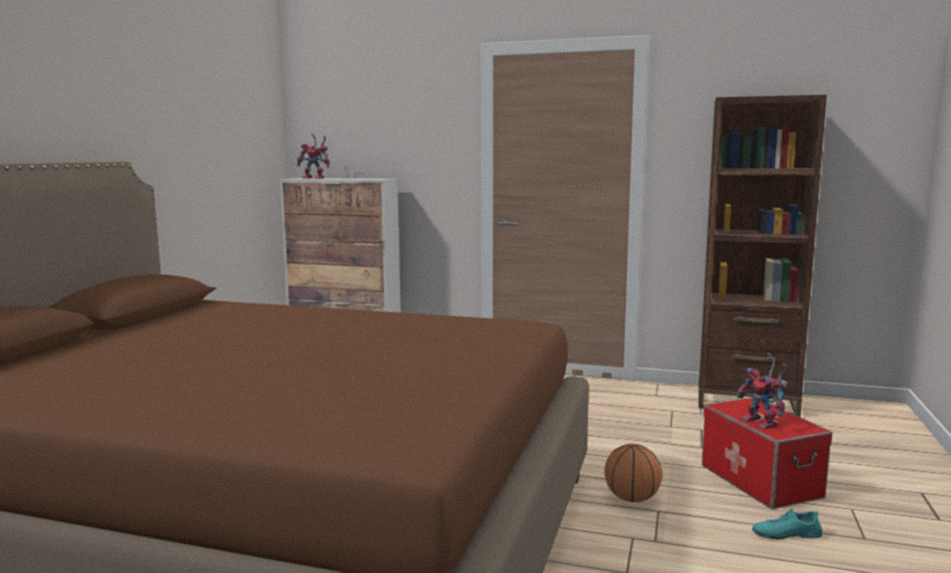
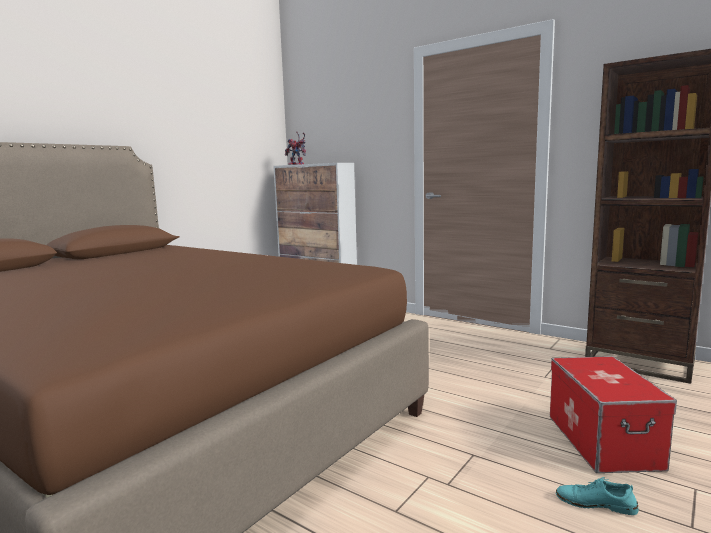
camera: 20 degrees right, 0 degrees up
basketball [604,444,662,502] -> none
toy robot [737,353,788,430] -> none

